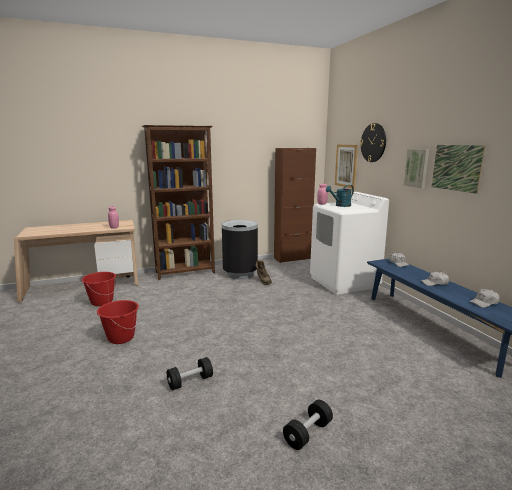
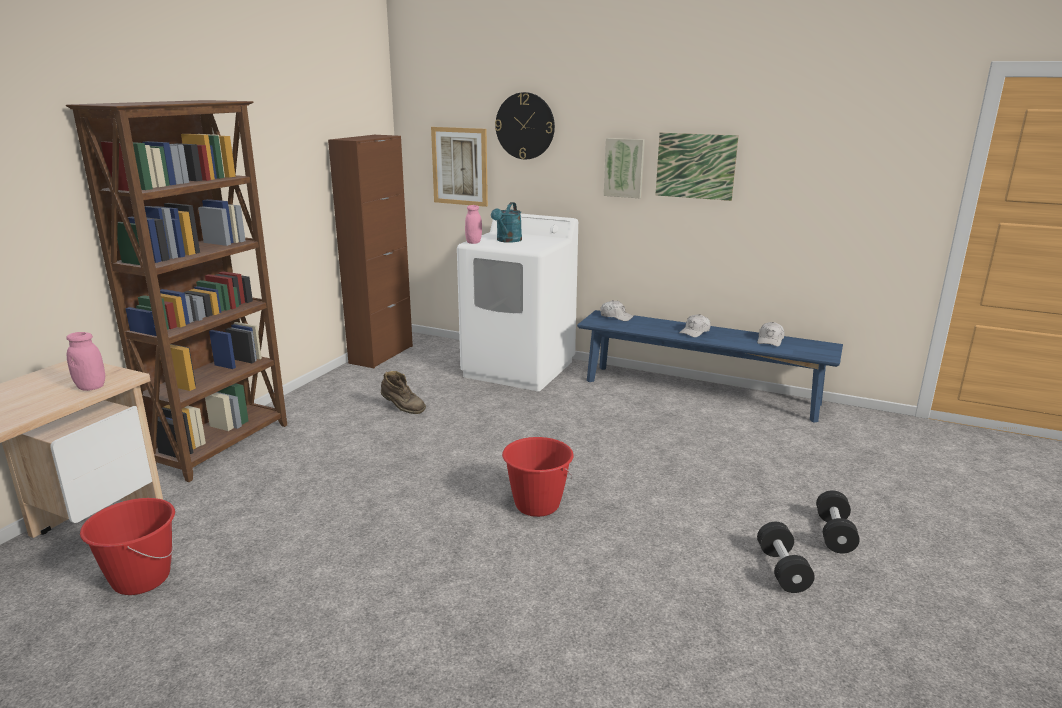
camera: 45 degrees left, 5 degrees up
red bucket [97,300,139,344] -> red bucket moved to [502,437,574,517]
black dumbbell [167,357,213,390] -> black dumbbell moved to [816,490,860,554]
black trash can [222,220,258,279] -> none

